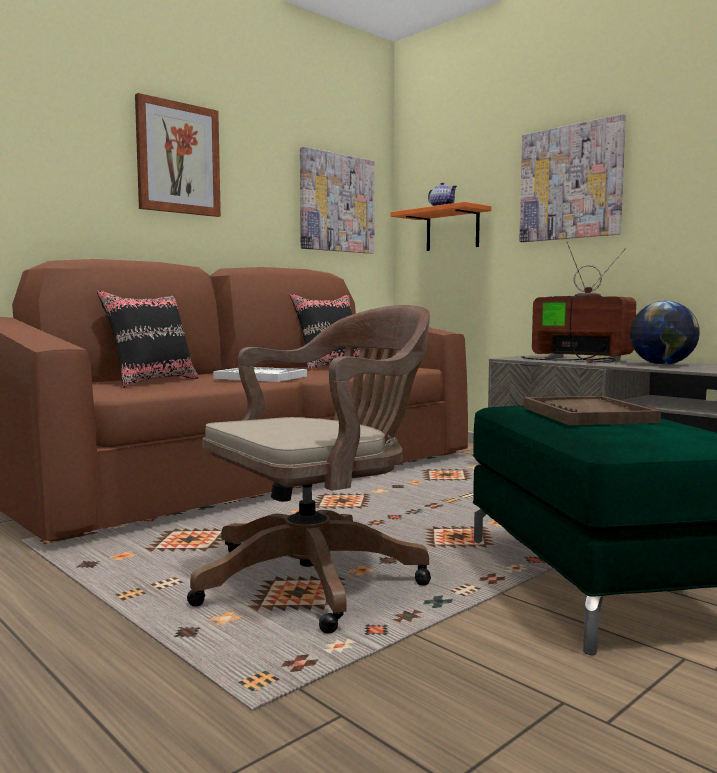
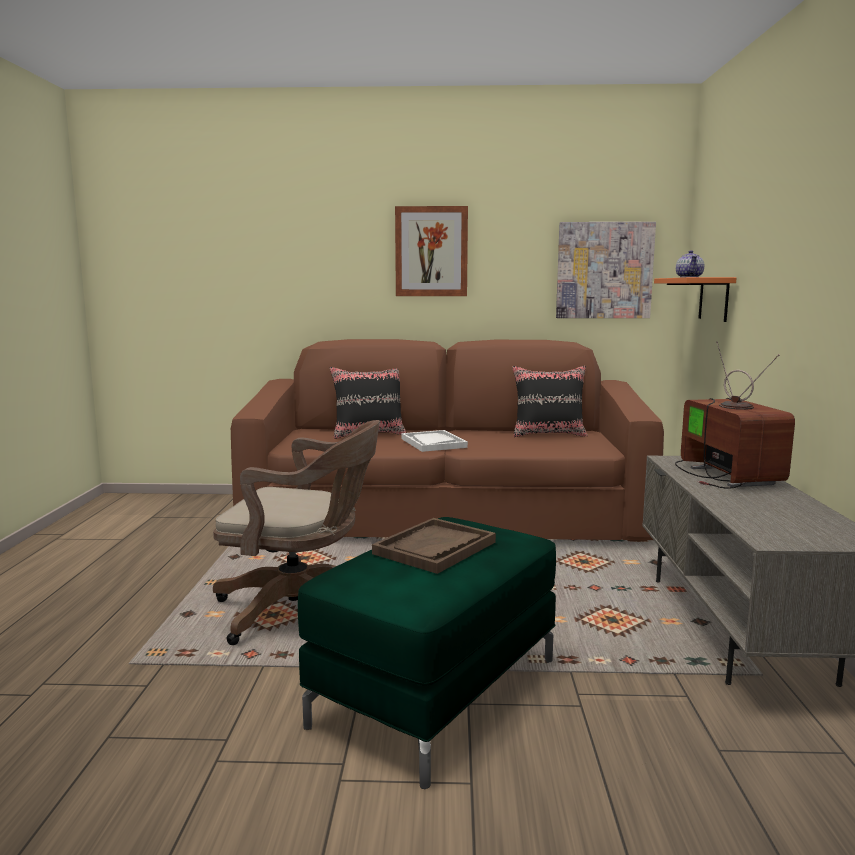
camera: 45 degrees right, 5 degrees up
picture [519,114,626,242] -> none
globe [630,301,700,365] -> none

